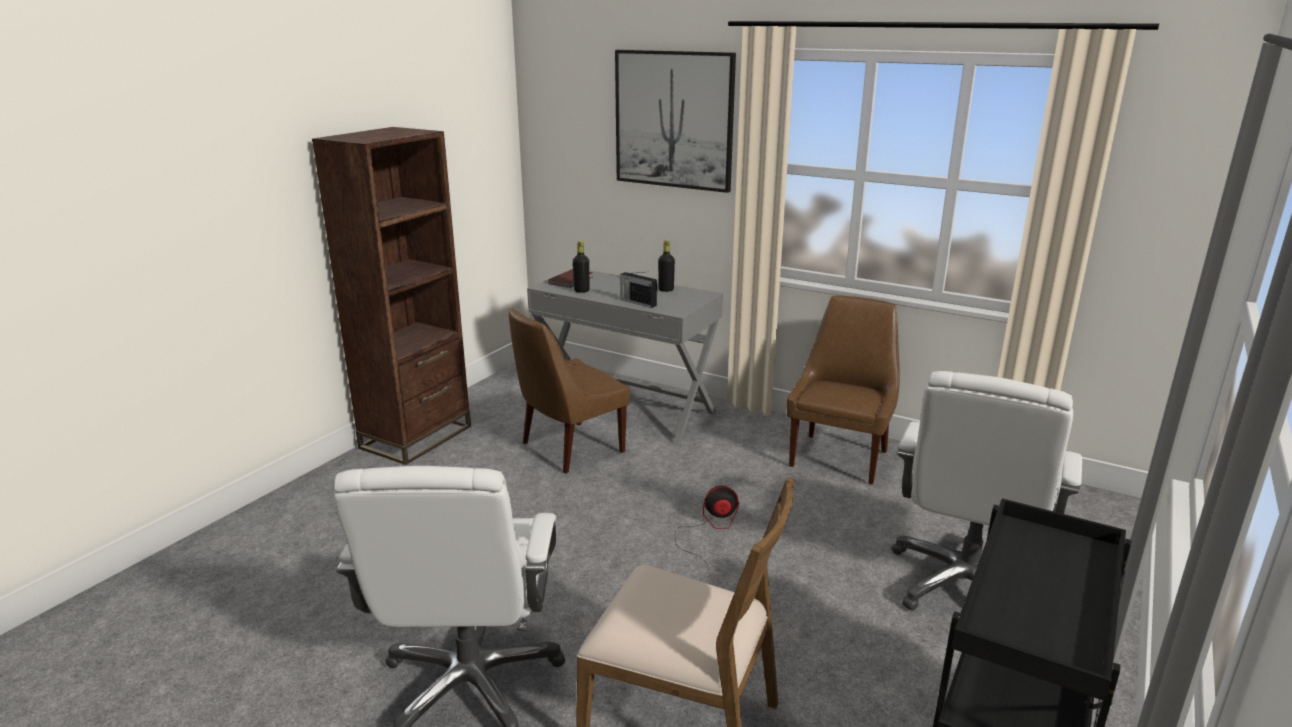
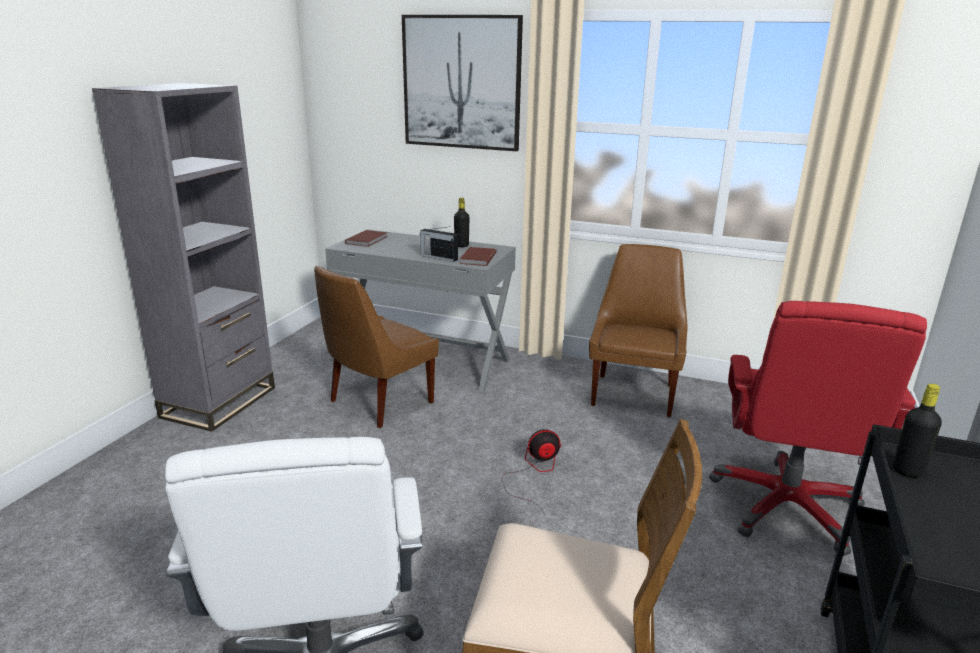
camera: 10 degrees left, 0 degrees up
brown bookcase [312,127,471,465] -> grey bookcase [92,83,275,432]
black bottle [573,241,589,293] -> black bottle moved to [893,384,942,478]
white office chair [892,371,1082,610] -> red office chair [709,301,927,556]
none -> brown book [460,247,497,266]

